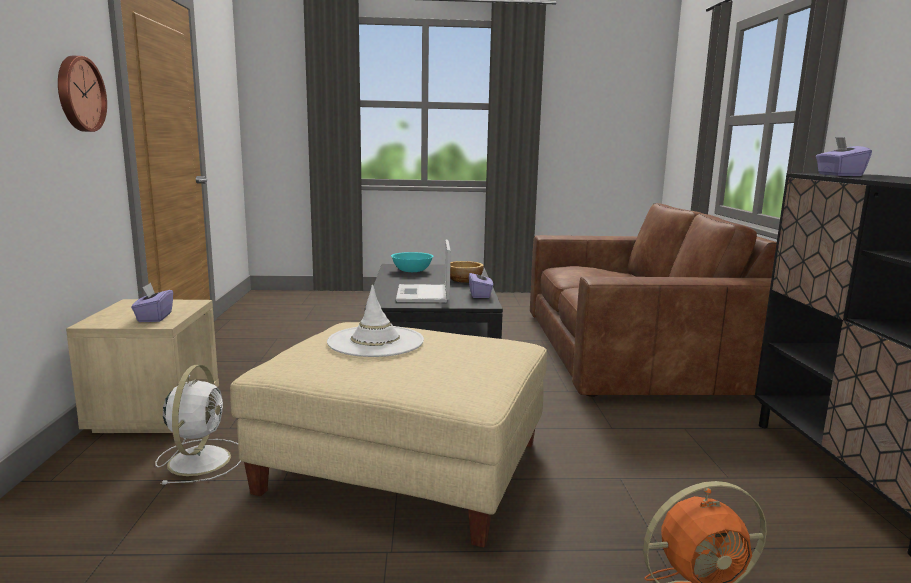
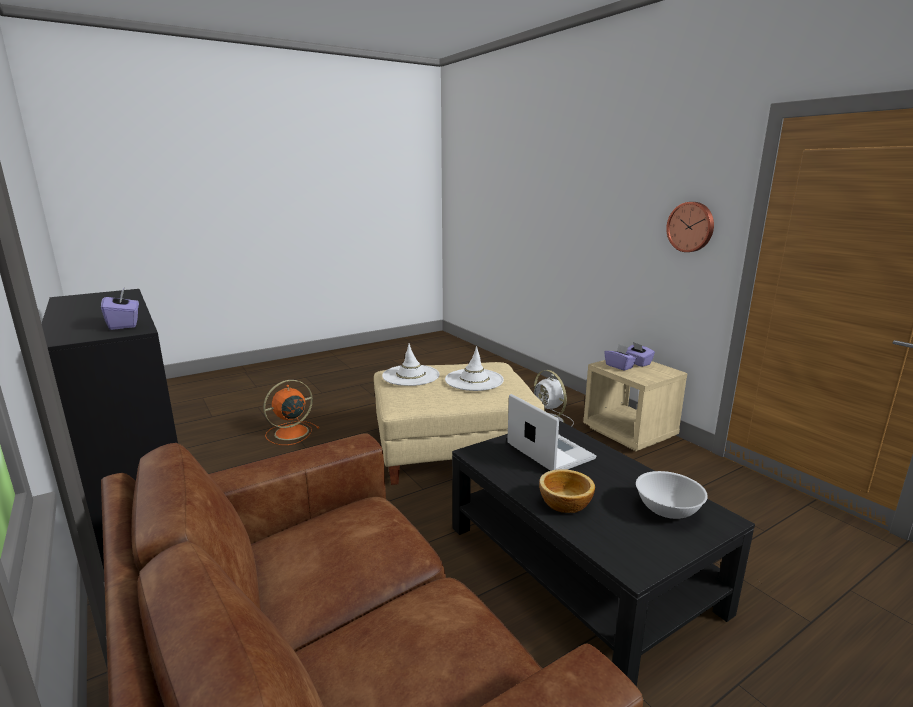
camera: 150 degrees right, 5 degrees up
turquoise bowl [391,252,434,272] -> white bowl [636,471,708,519]
purple tissue box [469,268,493,298] -> purple tissue box moved to [626,342,655,367]
none -> white hat [382,344,440,386]

